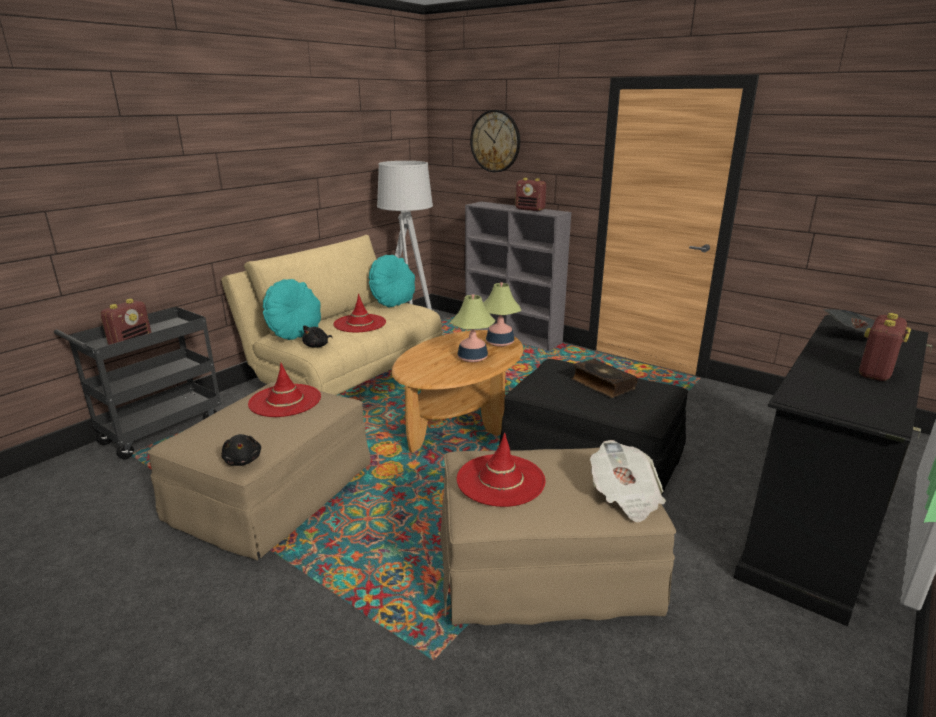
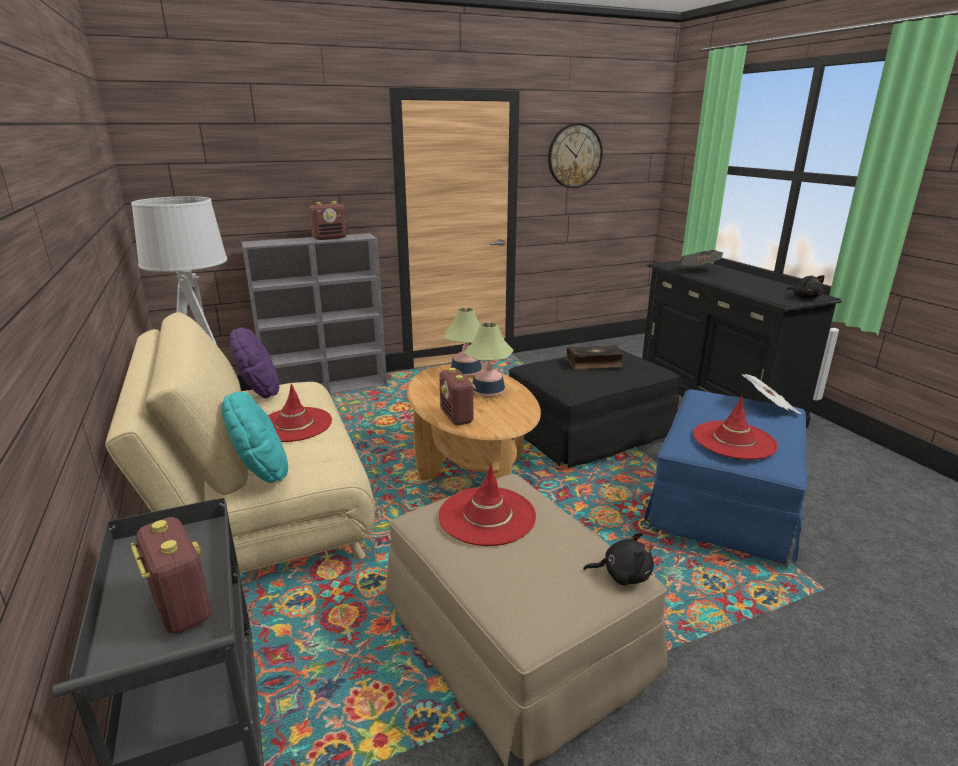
camera: 60 degrees left, 0 degrees up
black plush toy [302,325,333,348] -> black plush toy moved to [787,275,824,298]
turquoise pillow [369,255,415,307] -> purple pillow [229,327,279,398]
beige ottoman [440,447,676,625] -> blue ottoman [644,390,807,564]
wall clock [470,110,520,172] -> wall clock moved to [548,123,603,188]
radio [859,313,911,381] -> radio moved to [439,368,476,425]

